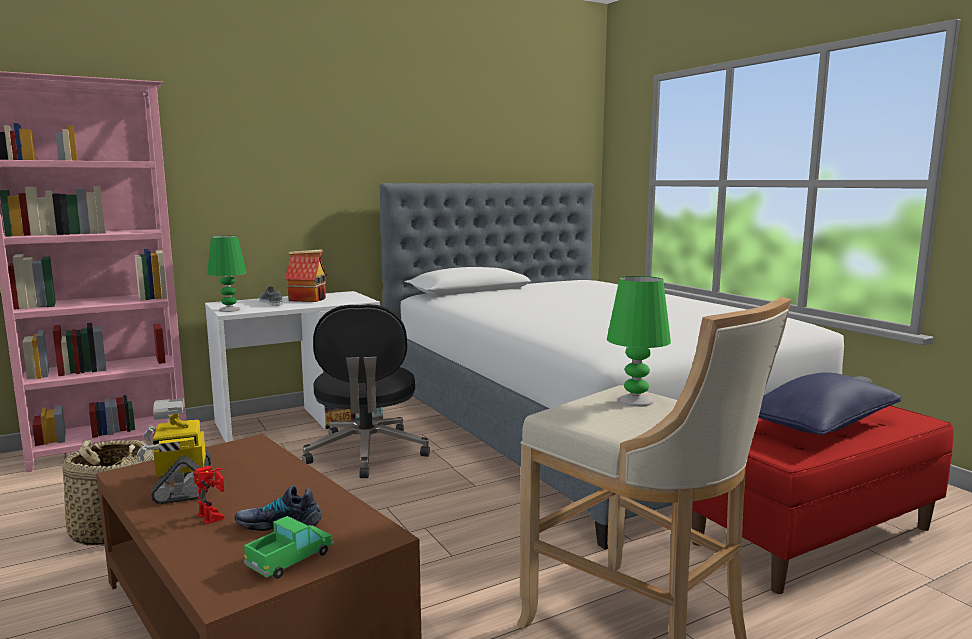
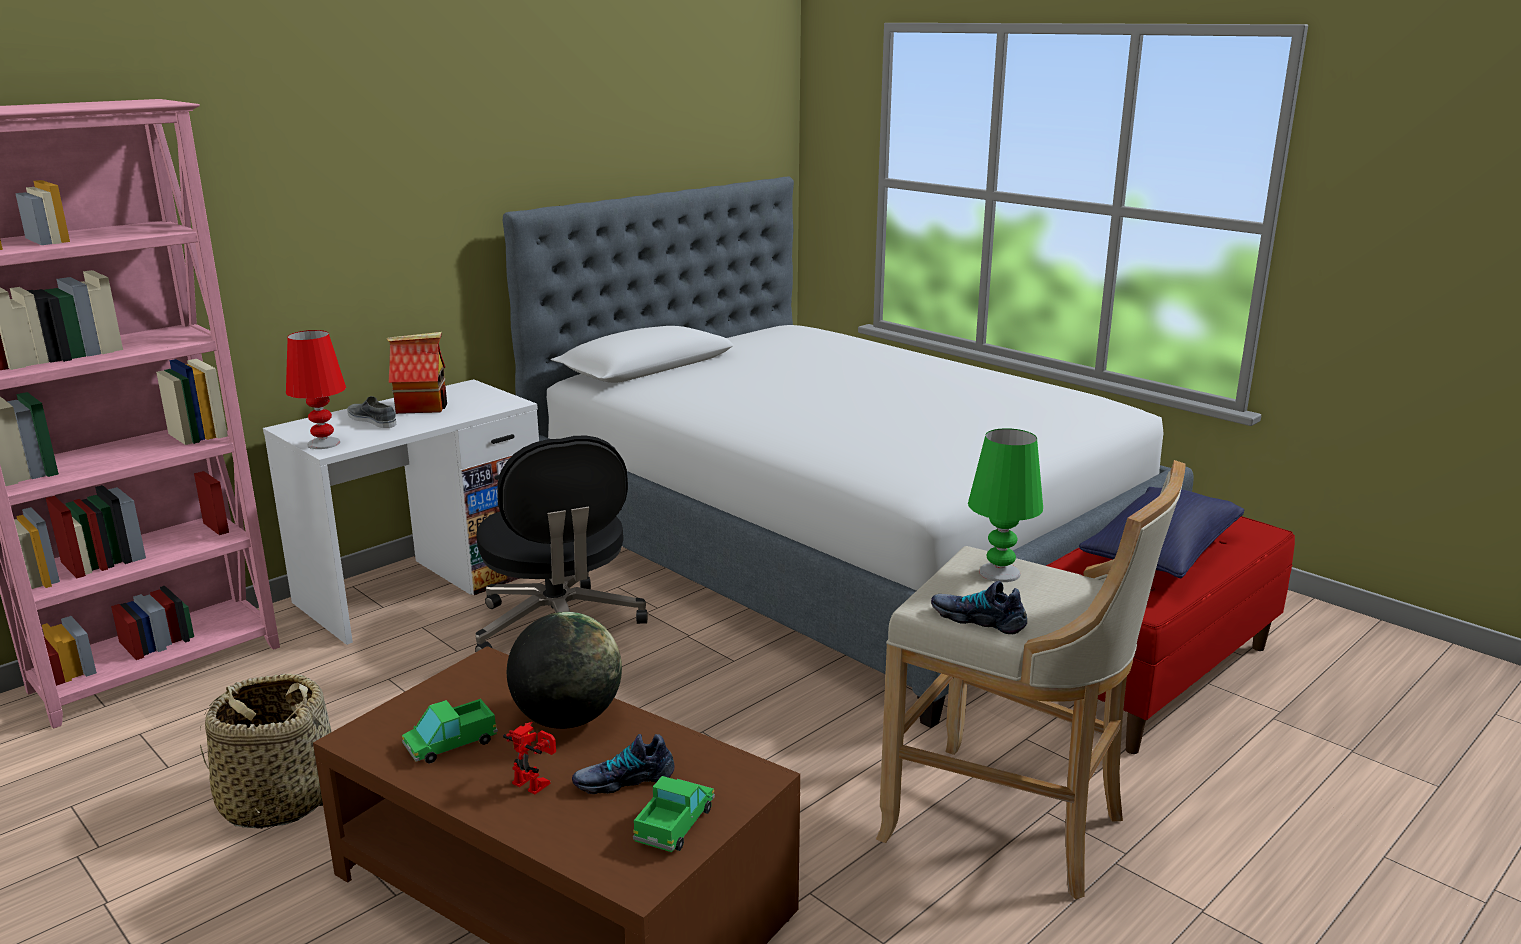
camera: 15 degrees left, 10 degrees up
toy robot [136,398,212,504] -> toy truck [402,699,498,764]
green table lamp [207,236,247,312] -> red table lamp [286,330,346,449]
none -> globe [507,612,622,729]
none -> shoe [931,581,1027,634]

